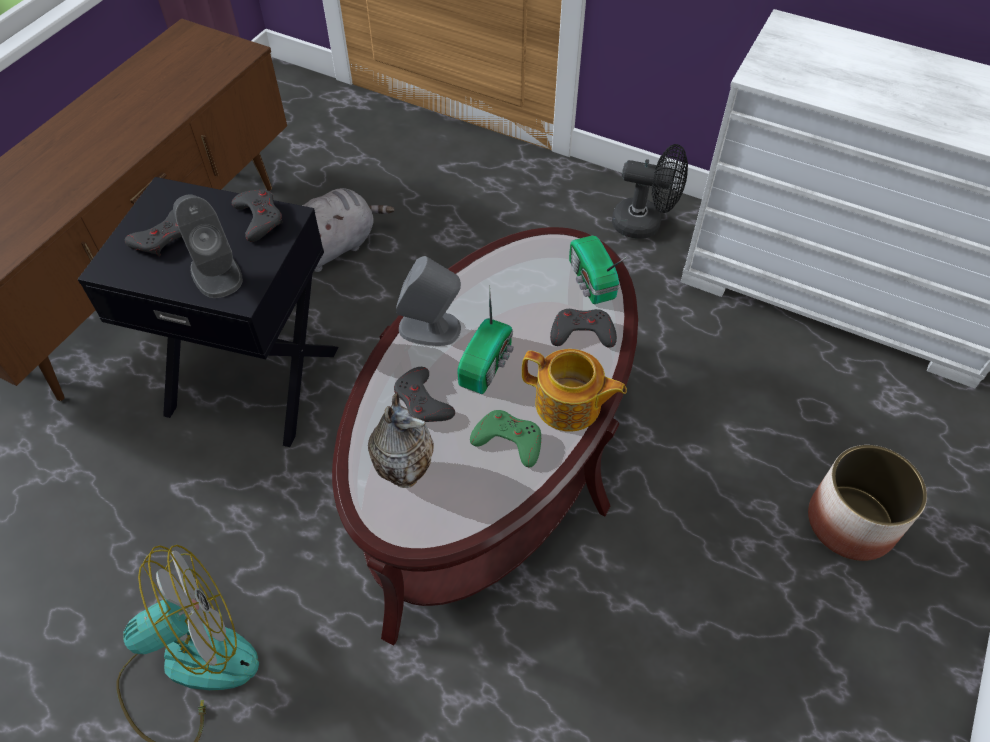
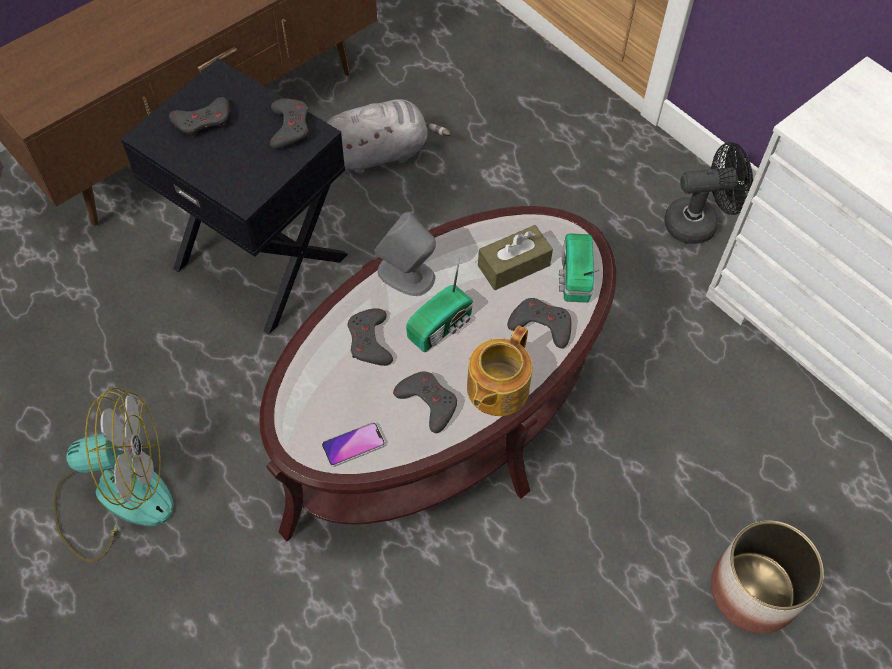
camera: 20 degrees right, 5 degrees up
grey speaker [173,195,243,298] -> none
vase [368,393,434,488] -> none
green game controller [470,410,541,467] -> grey game controller [393,371,457,433]
teapot [522,349,627,432] -> teapot turned 75 degrees clockwise [467,326,532,416]
black fan [612,144,688,239] -> black fan turned 45 degrees counterclockwise [664,142,753,244]
none -> phone [322,422,385,467]
none -> brown tissue box [478,225,553,290]

